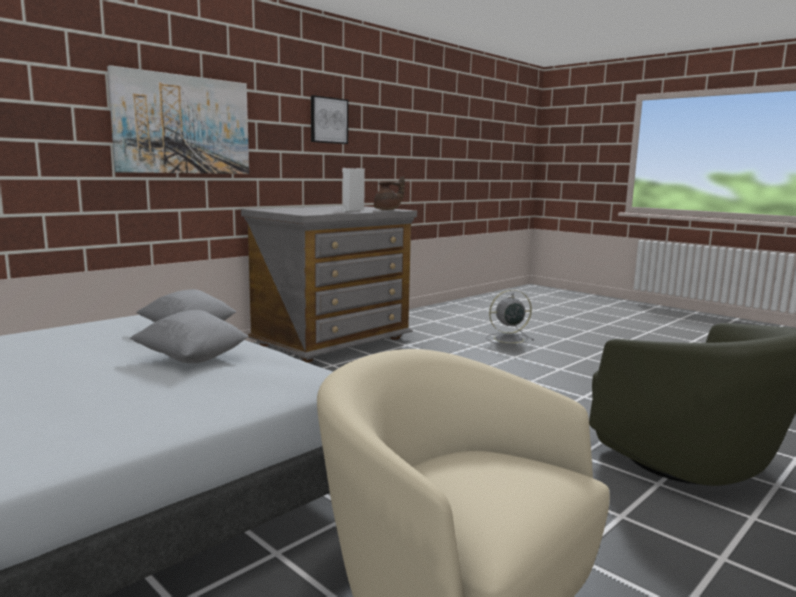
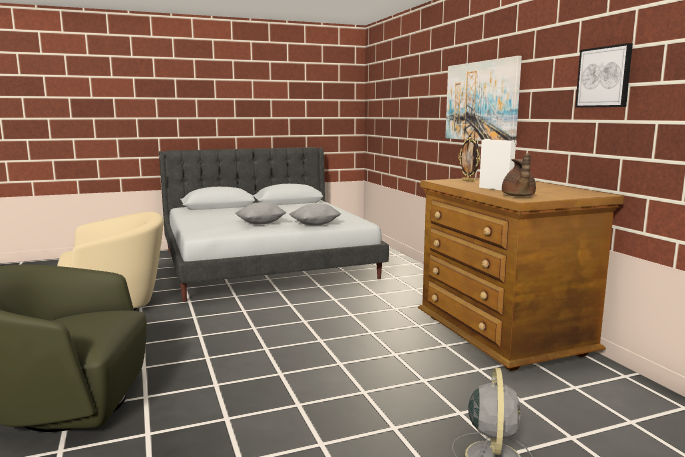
camera: 115 degrees right, 0 degrees up
grey dresser [241,206,417,363] -> brown dresser [418,177,624,371]
none -> picture frame [459,137,480,182]

